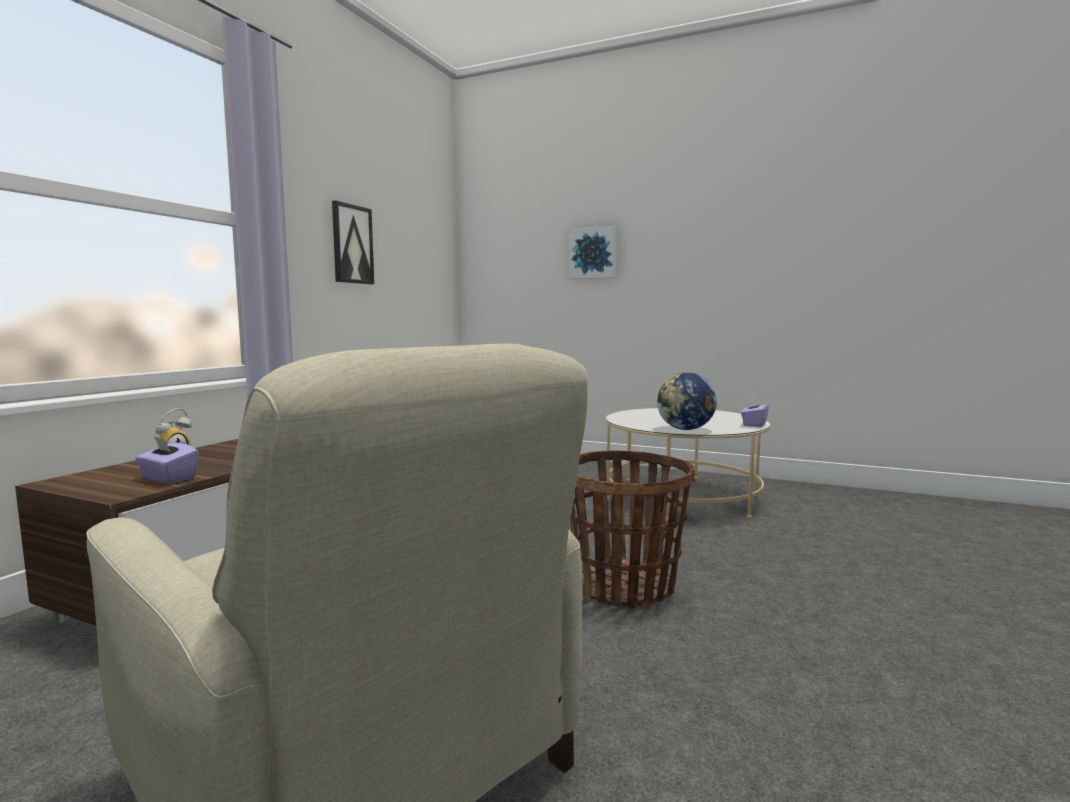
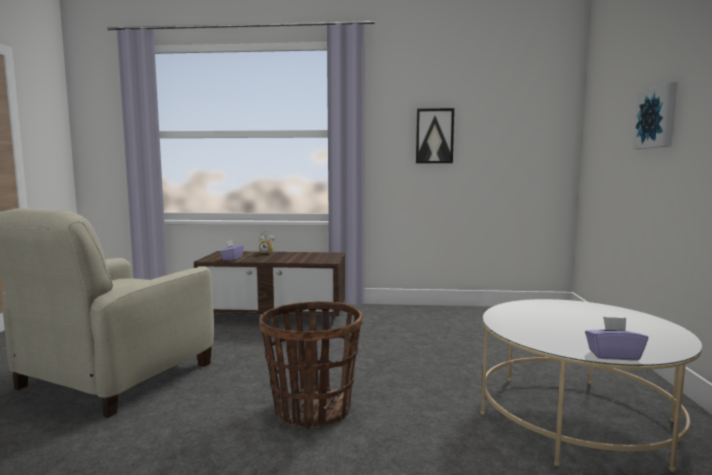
camera: 70 degrees right, 0 degrees up
globe [657,373,717,430] -> none

